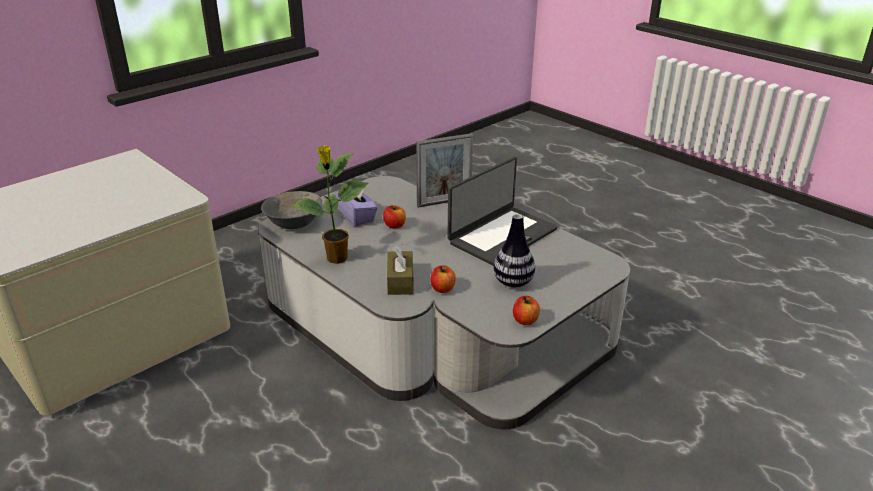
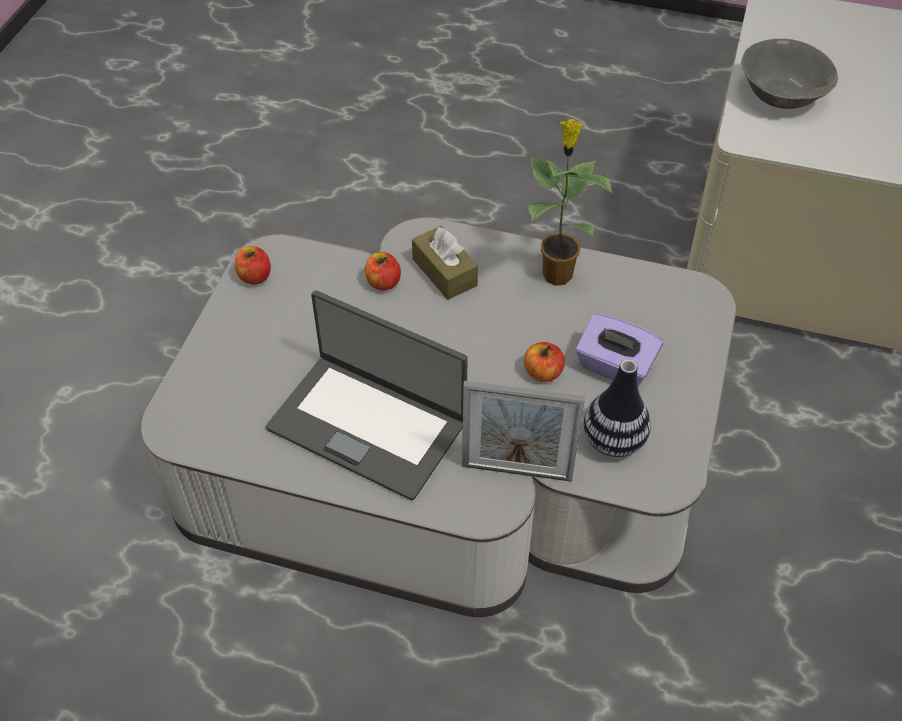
camera: 150 degrees right, 20 degrees up
grey bowl [261,191,322,229] -> grey bowl moved to [741,39,838,109]
picture frame [416,133,473,208] -> picture frame turned 120 degrees counterclockwise [462,381,585,482]
laptop [447,157,557,266] -> laptop turned 75 degrees counterclockwise [266,291,468,500]
vase [494,214,535,288] -> vase moved to [584,359,651,457]

